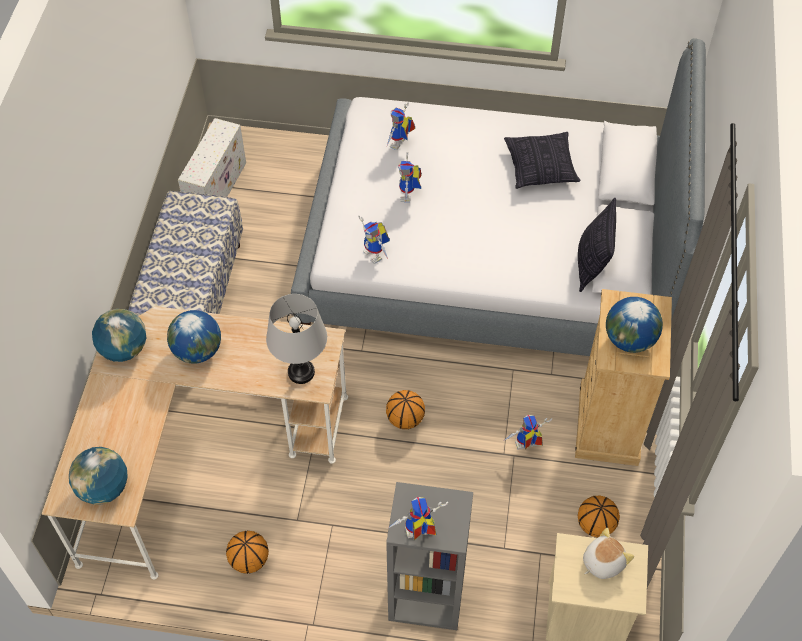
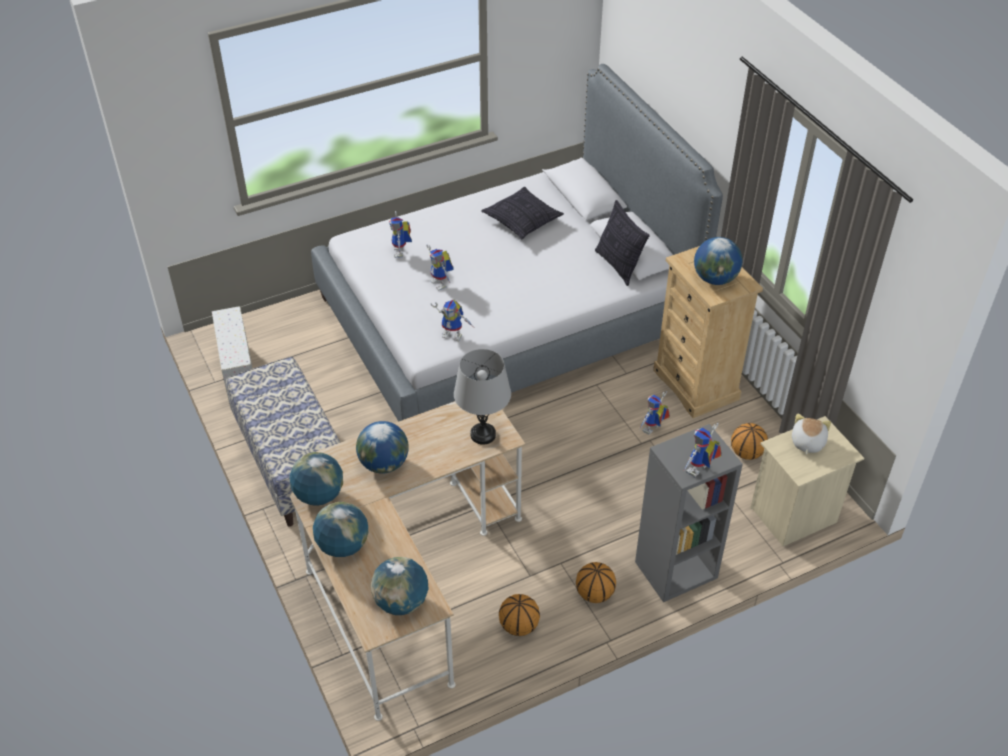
camera: 35 degrees left, 10 degrees down
basketball [386,390,425,429] -> basketball moved to [576,562,616,603]
none -> globe [313,502,368,557]

